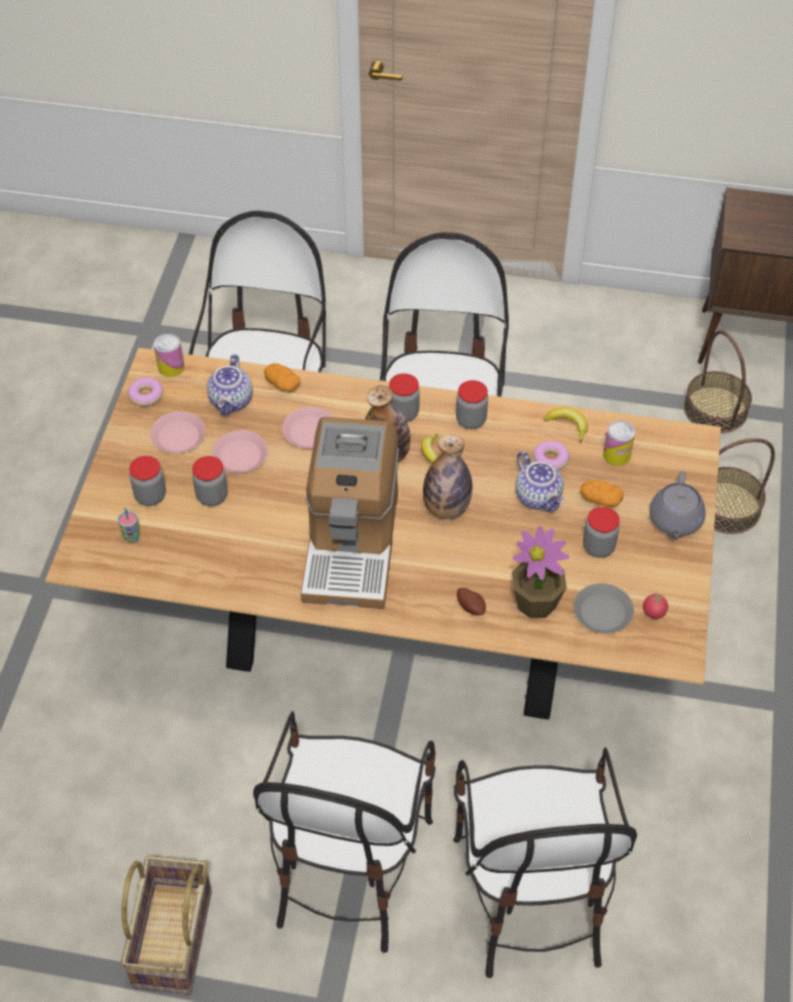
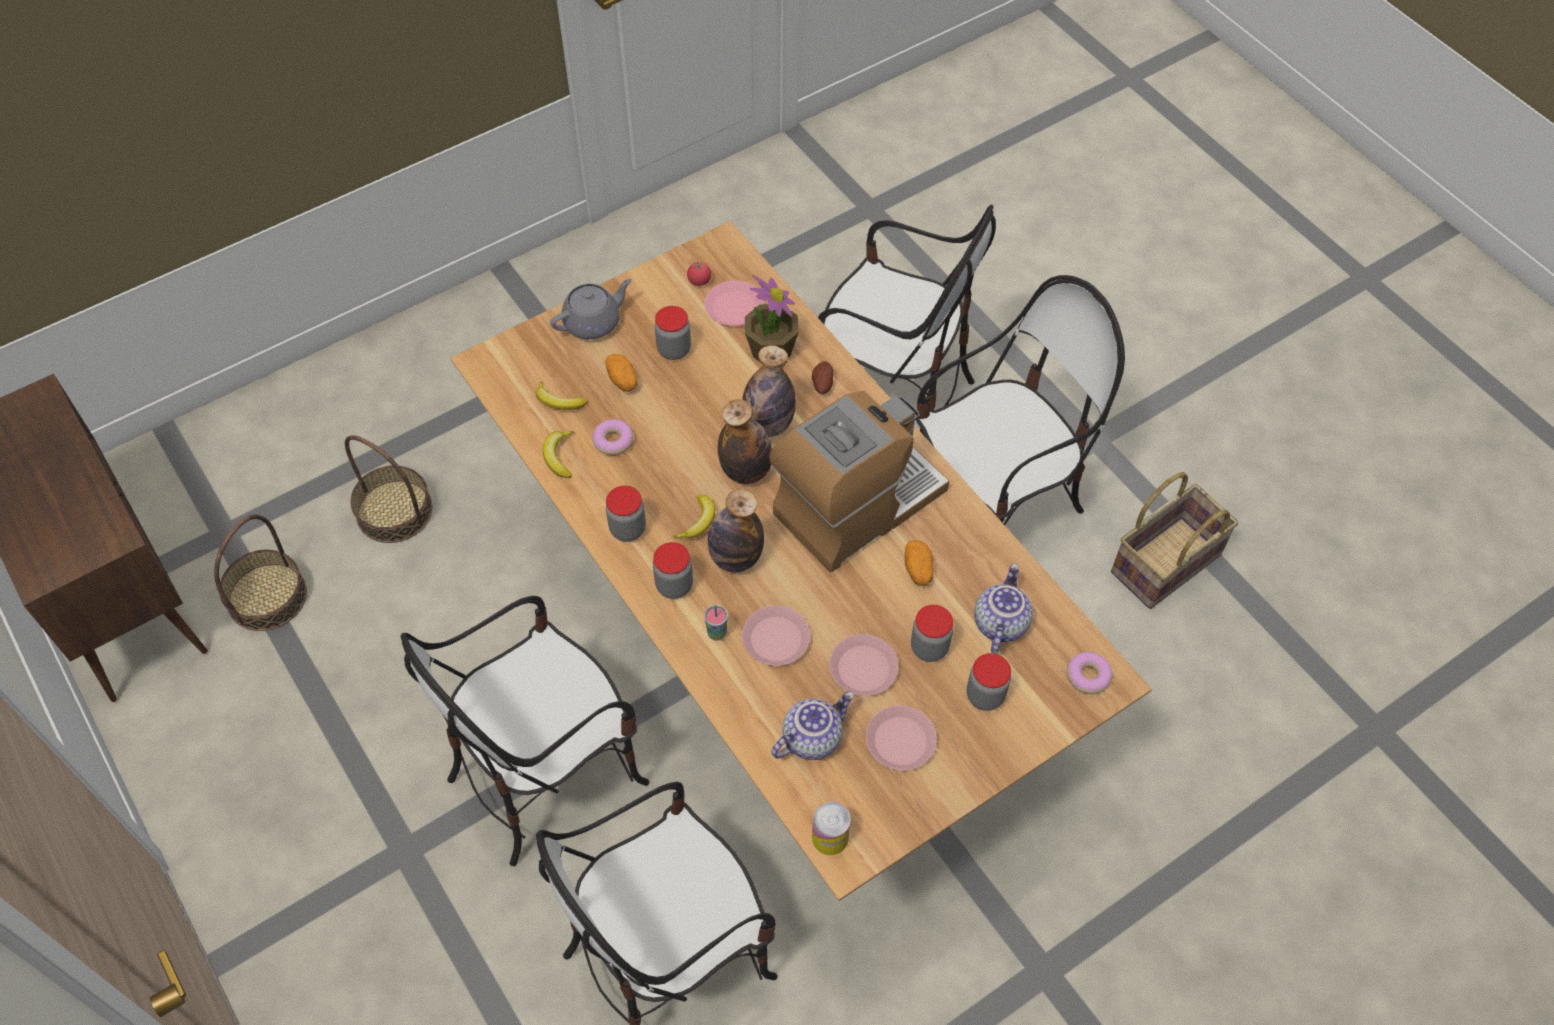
camera: 135 degrees left, 5 degrees up
cup [118,508,140,543] -> cup moved to [704,605,728,641]
donut [128,378,164,407] -> donut moved to [1067,652,1112,694]
potato [264,363,300,392] -> potato moved to [905,540,934,586]
chair [453,748,637,978] -> chair turned 75 degrees clockwise [818,205,996,410]
teapot [515,451,564,512] -> teapot moved to [974,563,1033,653]
grey plate [573,583,634,634] -> pink plate [705,280,764,326]
can [603,421,635,466] -> banana [535,381,588,410]
none -> bottle [742,345,796,437]

